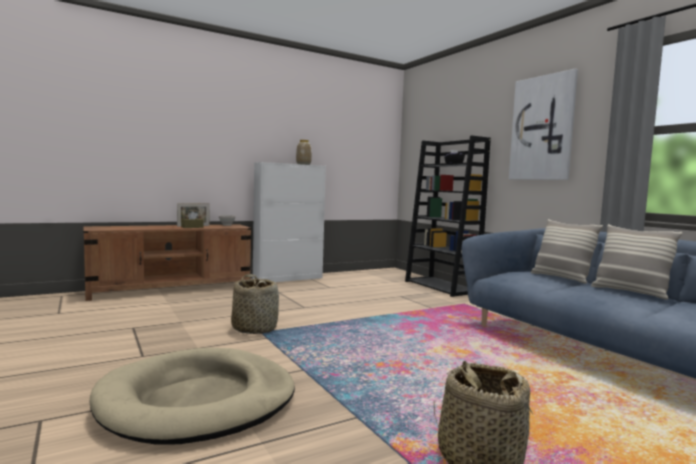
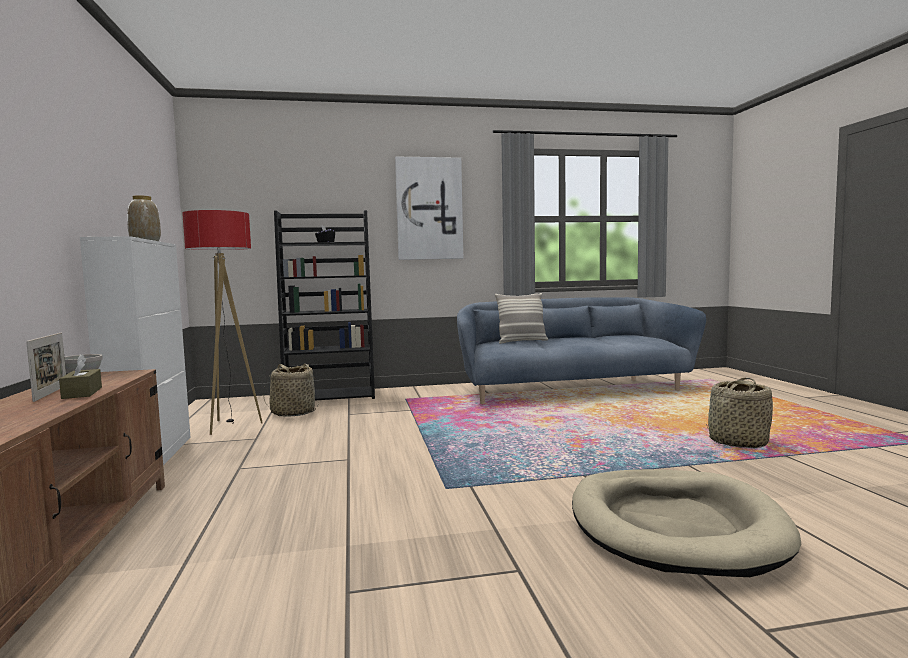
camera: 70 degrees left, 0 degrees up
basket [231,274,279,334] -> basket moved to [263,364,319,417]
pillow [591,224,683,300] -> none
none -> floor lamp [182,210,263,435]

